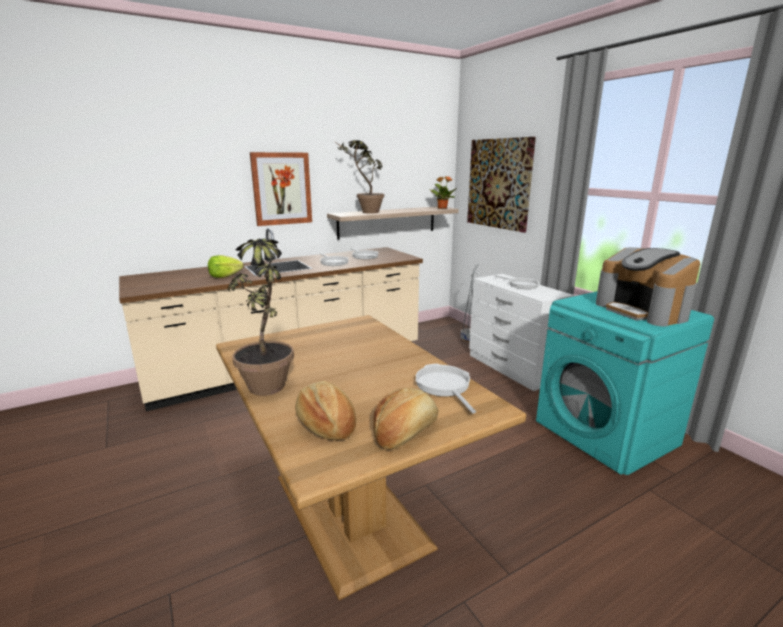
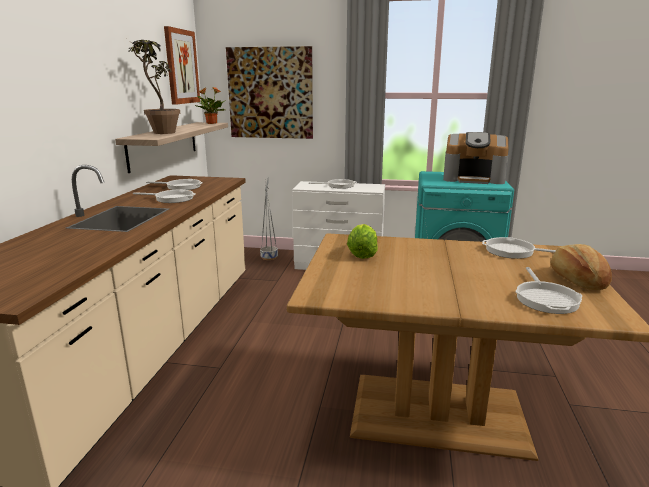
camera: 50 degrees left, 0 degrees up
lettuce [208,255,244,278] -> lettuce moved to [347,224,378,259]
potted plant [228,234,294,396] -> none
picture [250,152,312,226] -> picture moved to [164,26,200,105]
bread [295,381,356,440] -> frying pan [516,267,582,314]

